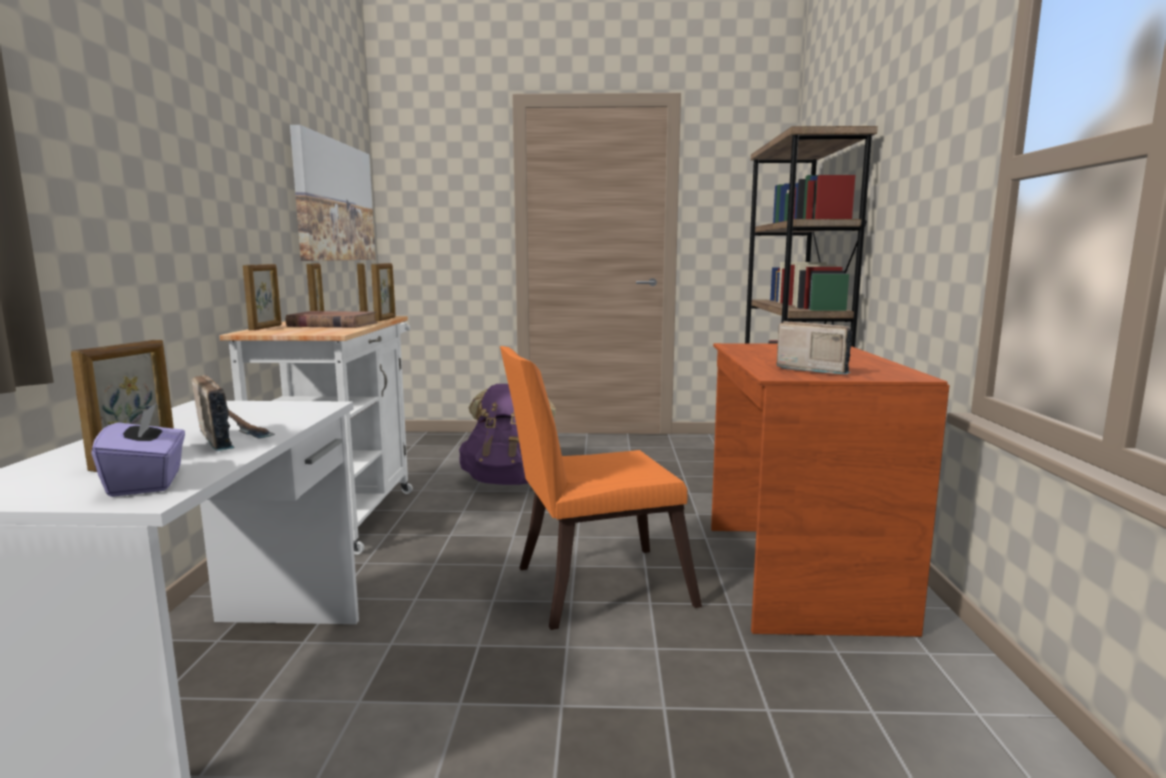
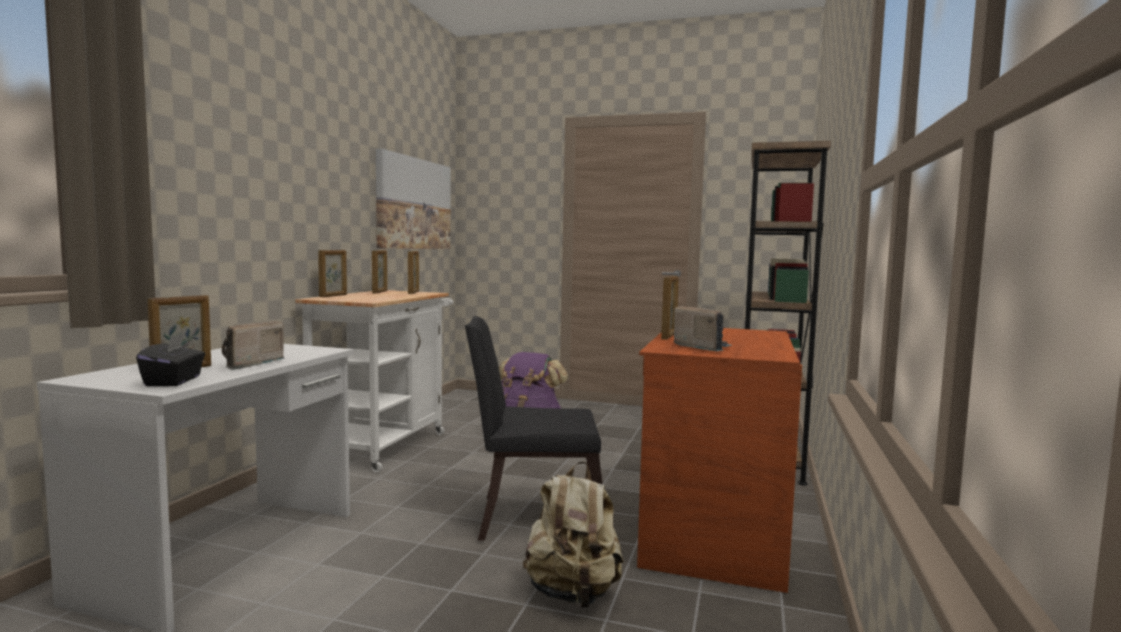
camera: 15 degrees right, 5 degrees down
purple tissue box [91,403,185,497] -> black tissue box [136,333,205,386]
radio [191,374,275,451] -> radio turned 135 degrees counterclockwise [222,321,284,369]
brown book [285,311,378,328] -> none
picture frame [371,263,396,321] -> picture frame moved to [661,276,678,340]
orange chair [500,346,702,630] -> black chair [465,316,602,541]
none -> beige backpack [523,461,624,608]

